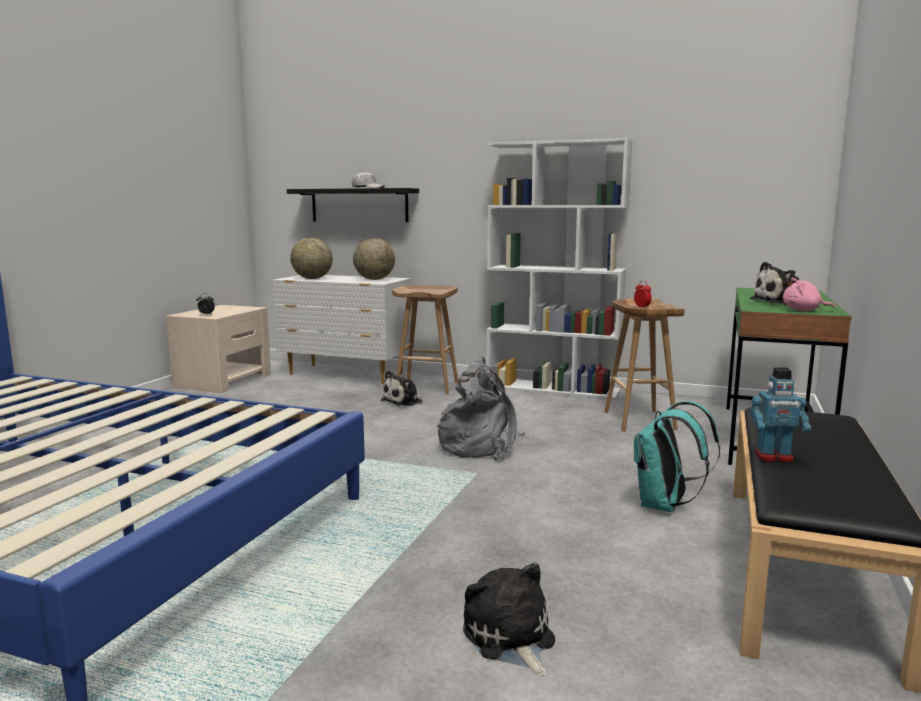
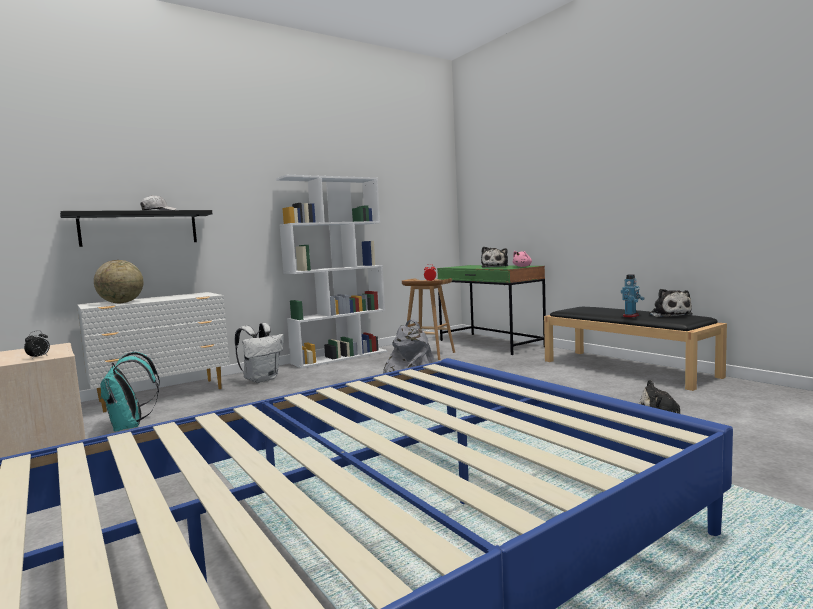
camera: 55 degrees left, 5 degrees down
globe [353,238,395,280] -> none
plush toy [381,370,423,406] -> plush toy moved to [649,289,693,317]
brown stool [392,285,458,394] -> white backpack [235,323,284,383]
turquoise backpack [634,401,720,512] -> turquoise backpack moved to [100,352,160,431]

